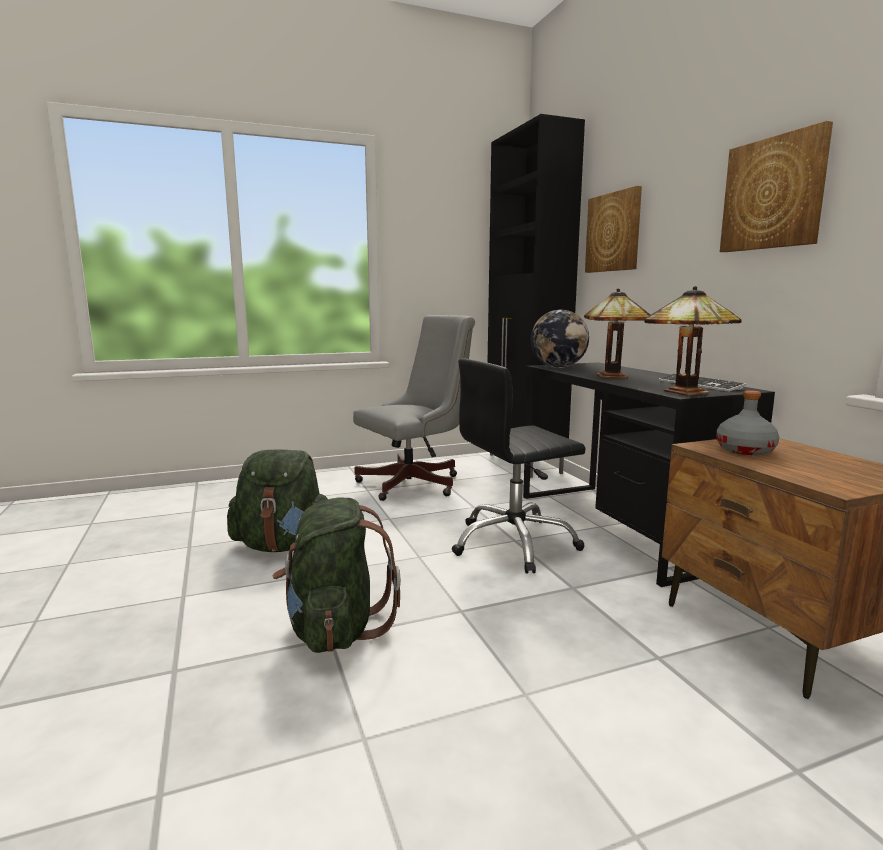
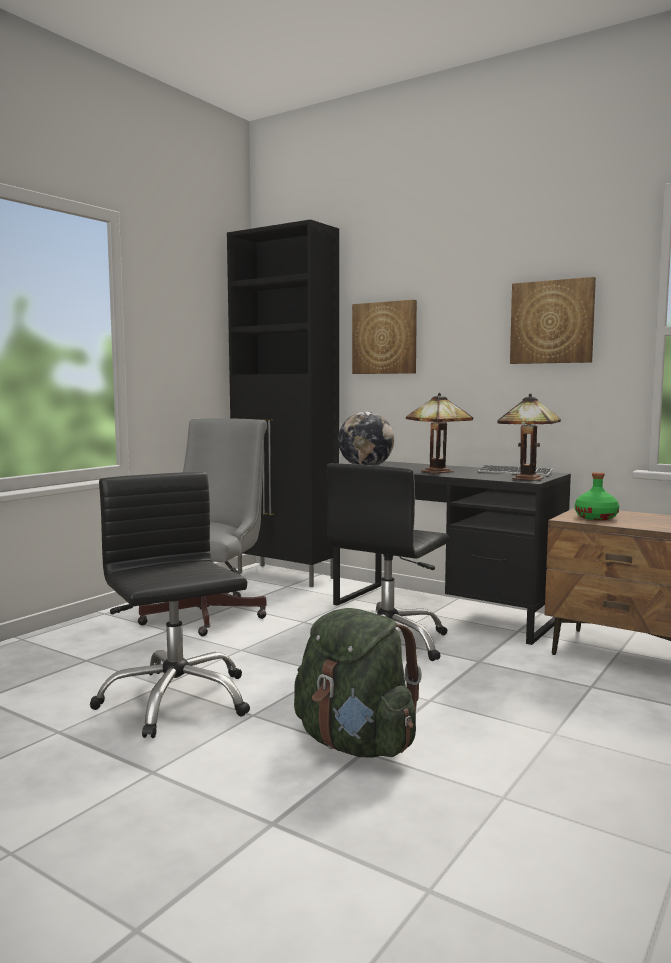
camera: 35 degrees left, 5 degrees down
green backpack [227,449,327,552] -> black office chair [90,472,250,738]
grey bottle [716,390,779,455] -> green bottle [575,472,619,520]

